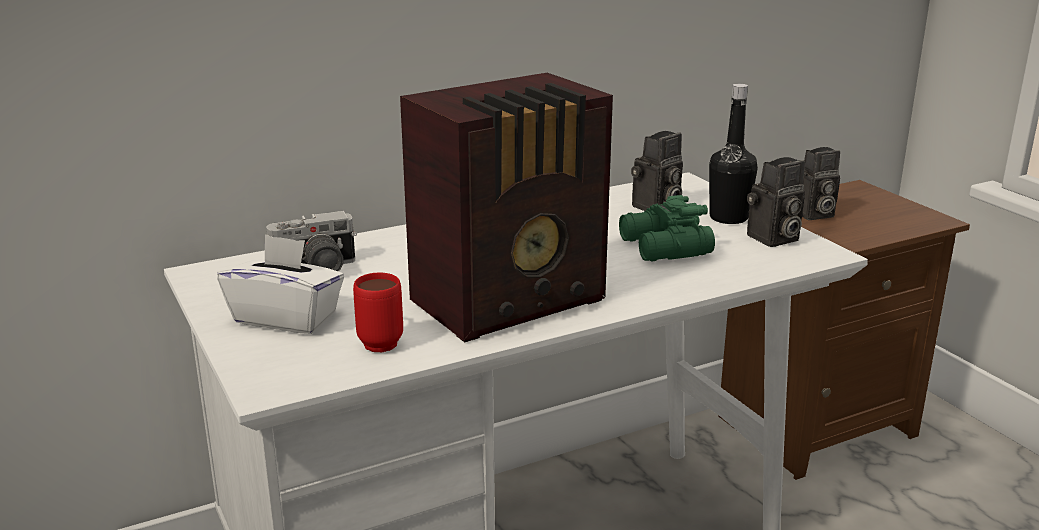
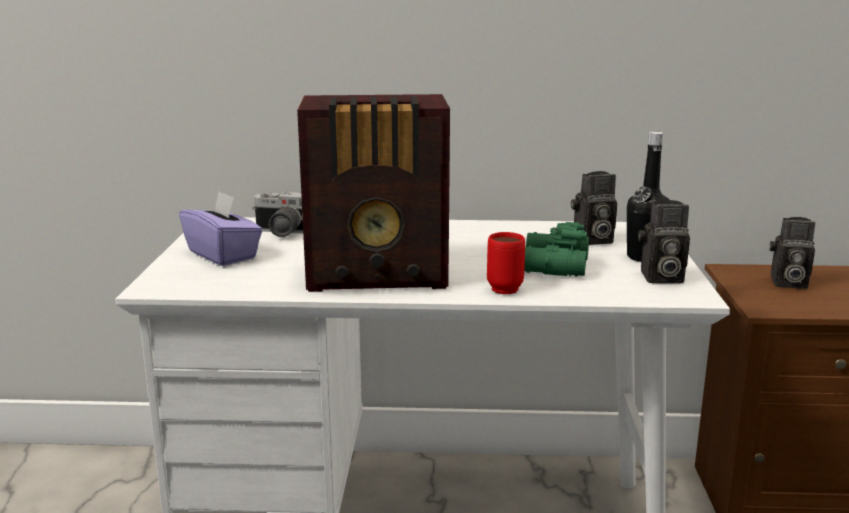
camera: 30 degrees right, 5 degrees down
white tissue box [217,234,344,334] -> purple tissue box [179,191,263,266]
red mug [353,273,403,352] -> red mug moved to [487,232,525,294]

